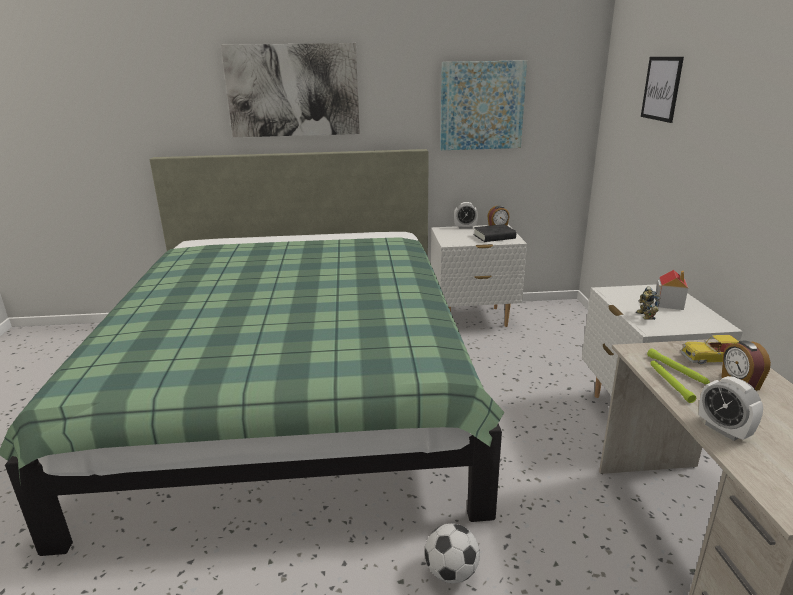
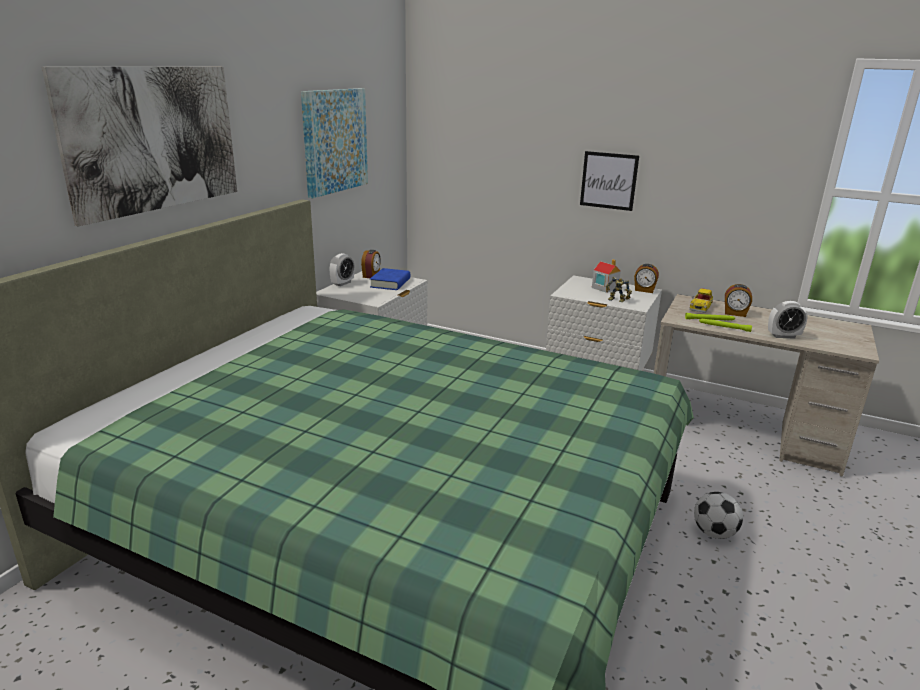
camera: 60 degrees left, 0 degrees up
black book [474,224,516,242] -> blue book [370,268,410,290]
picture [641,57,684,123] -> picture moved to [580,151,639,211]
none -> alarm clock [634,264,659,293]

